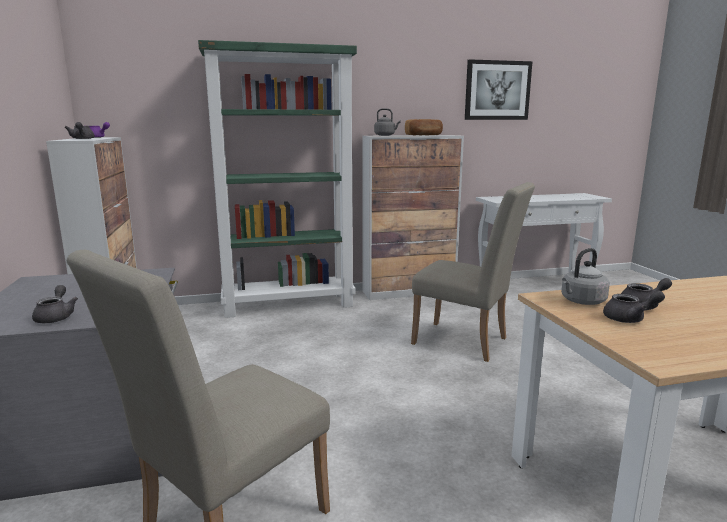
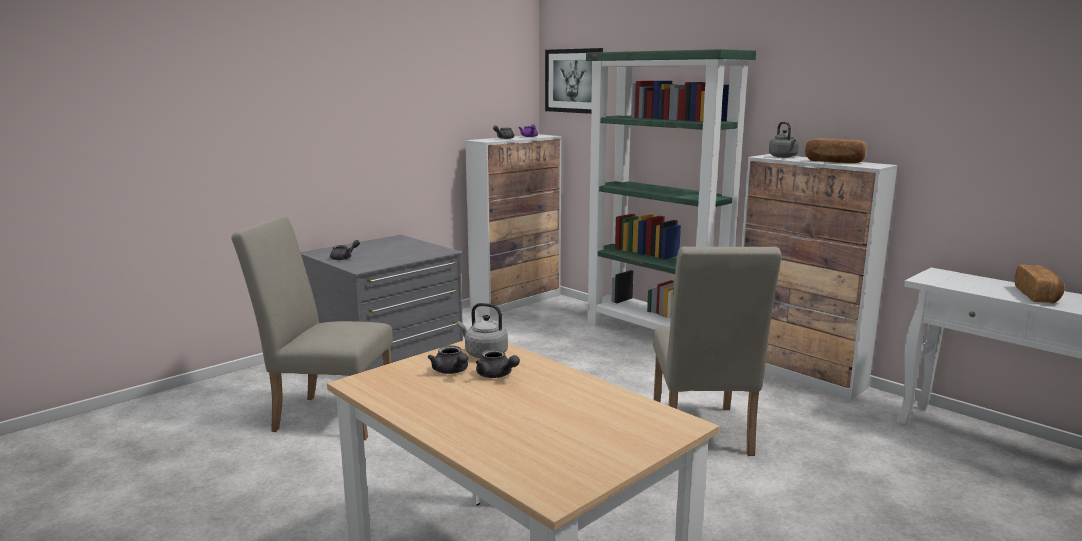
camera: 60 degrees right, 0 degrees up
picture [465,59,533,120] -> picture moved to [545,48,603,114]
none -> bread [1015,264,1065,304]

